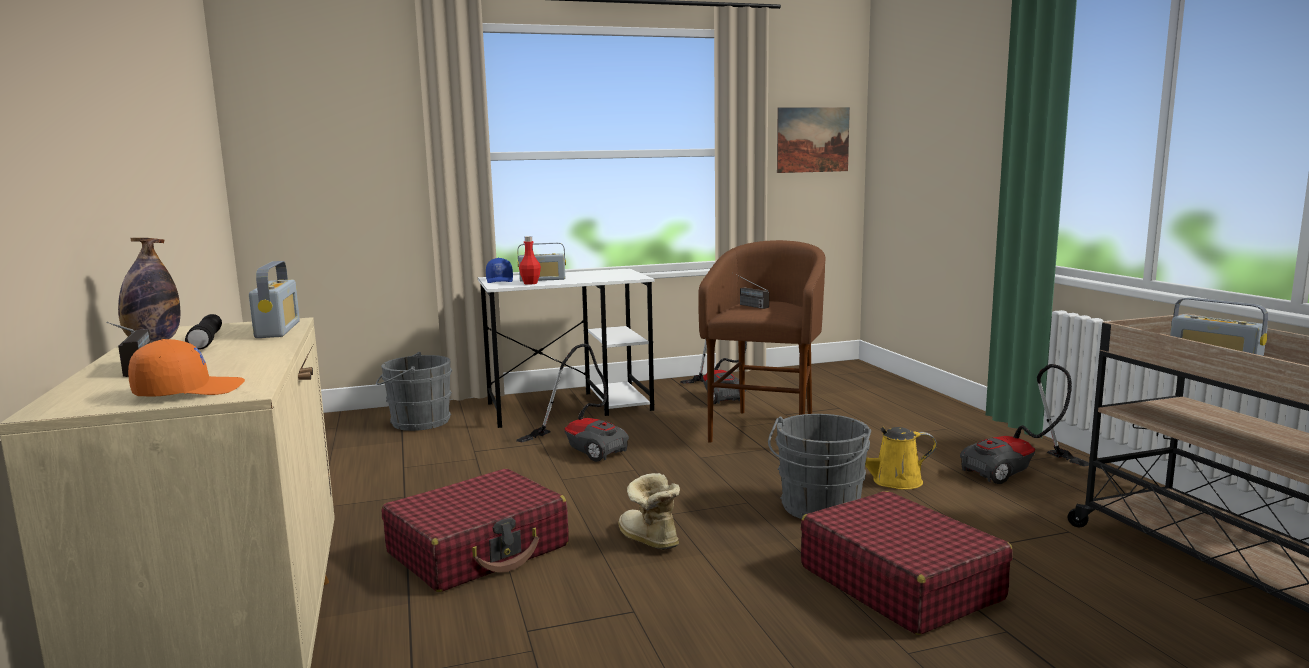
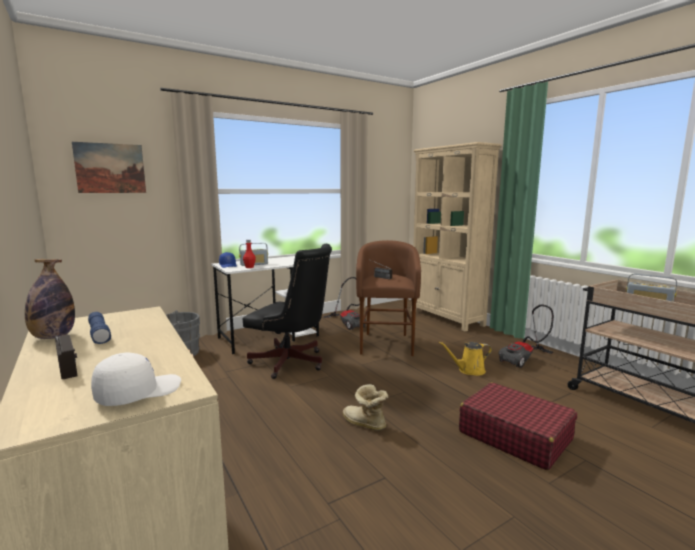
camera: 15 degrees left, 0 degrees up
orange cap [128,339,245,396] -> white cap [91,353,181,406]
black flashlight [185,314,222,350] -> blue flashlight [88,312,111,344]
radio [249,261,300,338] -> none
red suitcase [382,469,569,592] -> none
vacuum cleaner [516,344,629,462] -> black office chair [242,244,332,379]
grey bucket [768,414,871,519] -> none
picture [777,107,850,173] -> picture moved to [72,142,146,193]
none -> beige bookcase [411,142,502,332]

